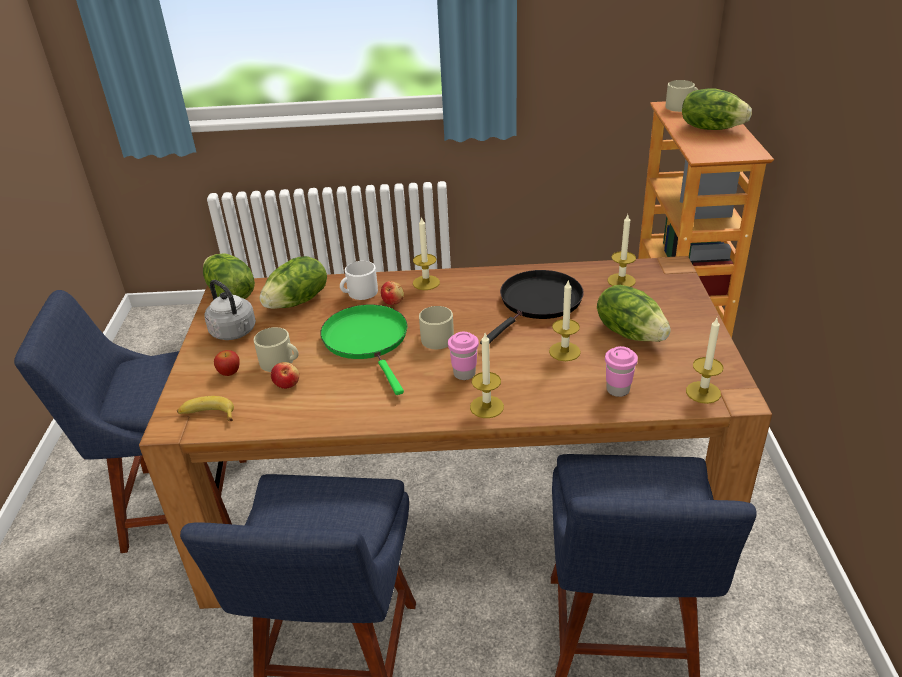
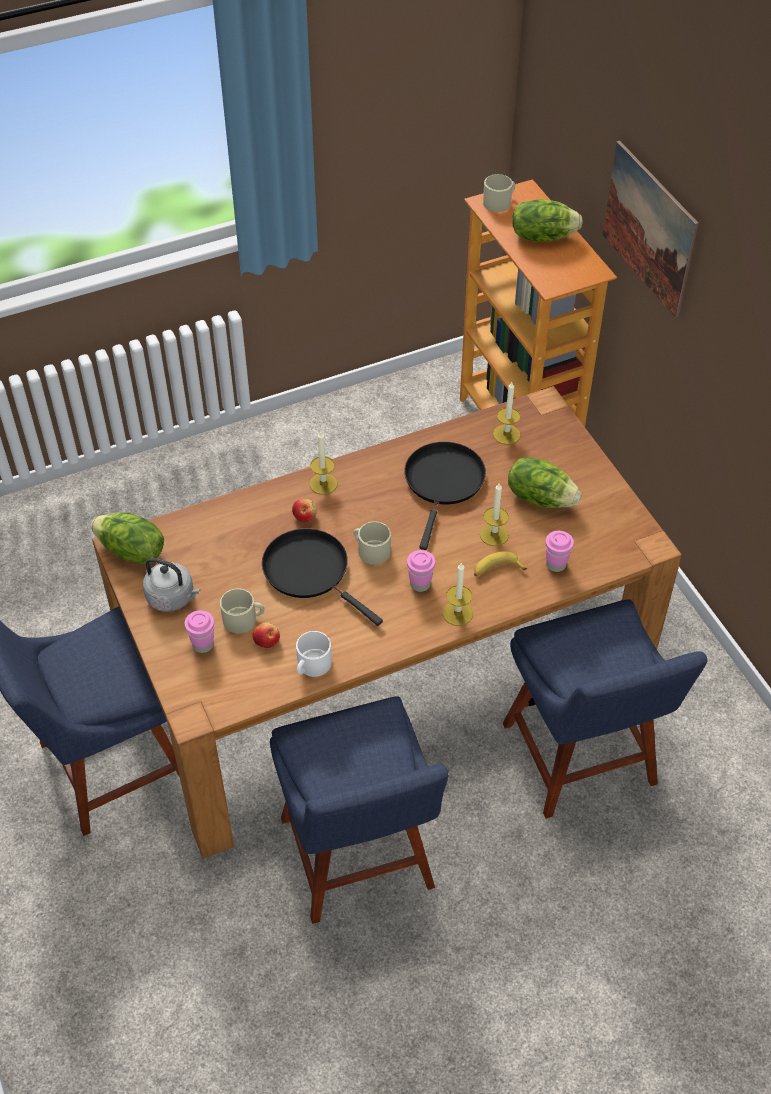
camera: 25 degrees left, 15 degrees up
banana [177,396,234,421] -> banana moved to [474,551,527,576]
apple [214,350,240,376] -> pink cup [185,610,214,653]
lettuce [259,256,327,309] -> none
green frying pan [320,305,408,395] -> black frying pan [262,529,383,626]
white mug [340,261,378,300] -> white mug moved to [296,631,332,677]
candle [686,318,723,404] -> none
none -> picture [603,141,699,318]

